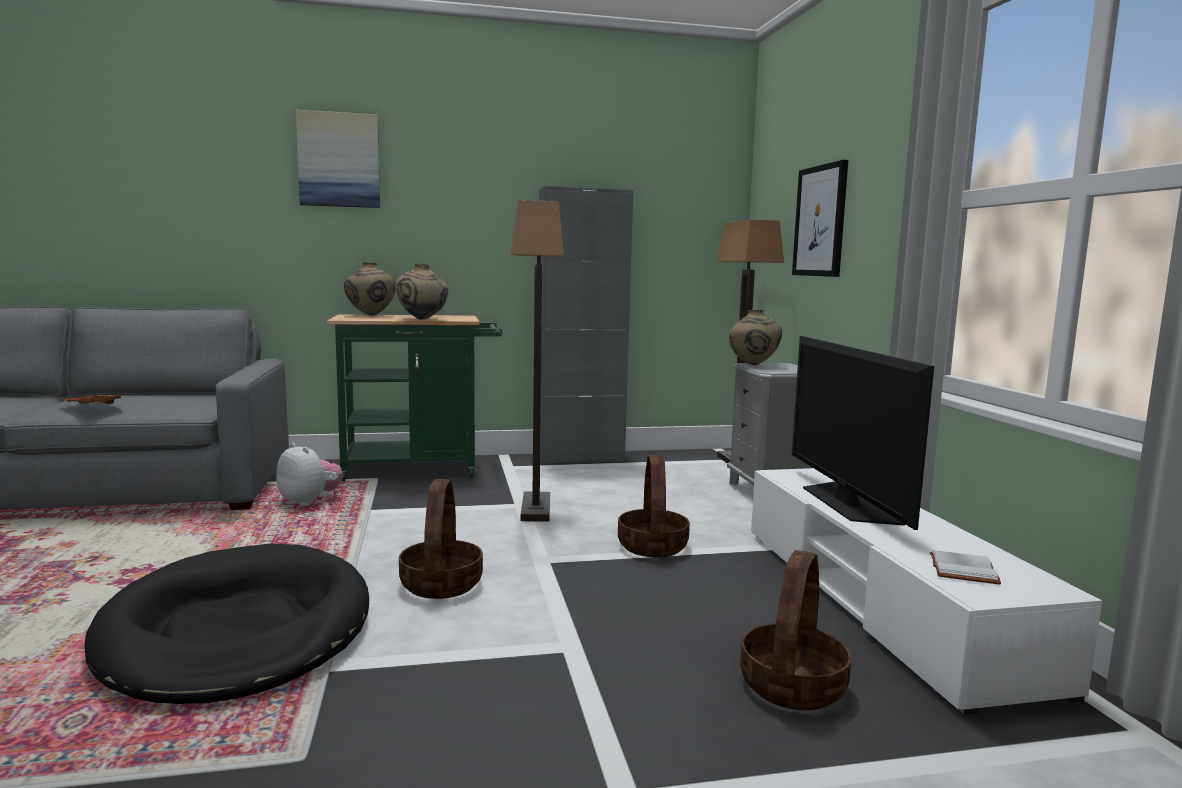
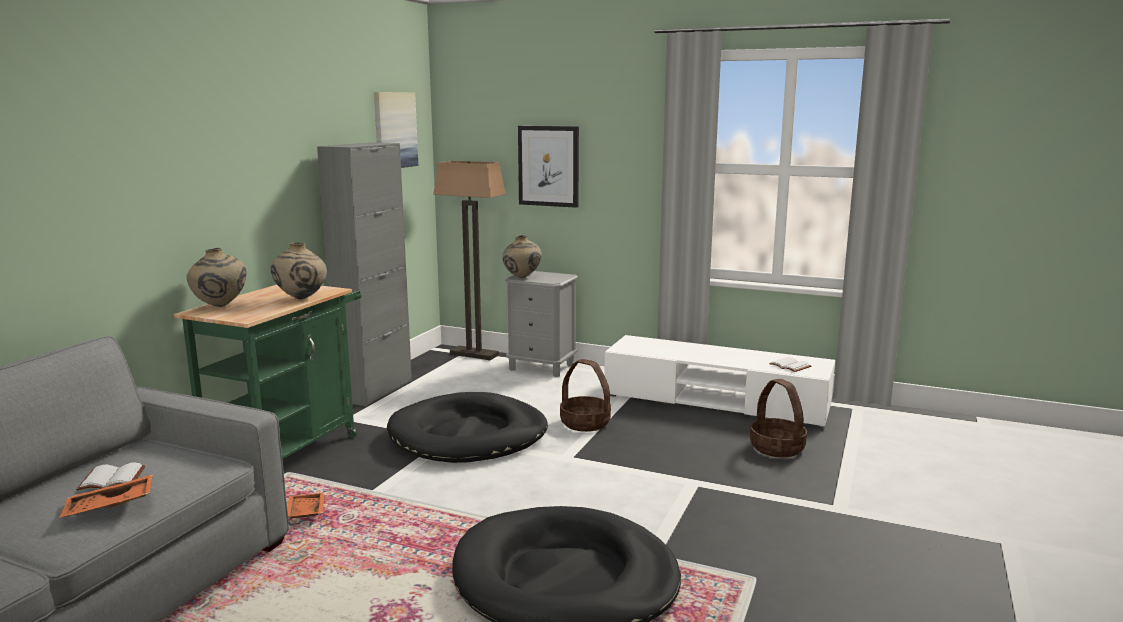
camera: 55 degrees left, 5 degrees up
plush toy [276,443,343,506] -> orange tray [287,492,325,518]
picture [296,110,380,208] -> picture moved to [374,92,418,168]
basket [399,479,483,599] -> none
floor lamp [510,200,564,522] -> black dog bed [387,392,548,463]
television [792,336,934,530] -> none
none -> white book [76,463,146,490]

